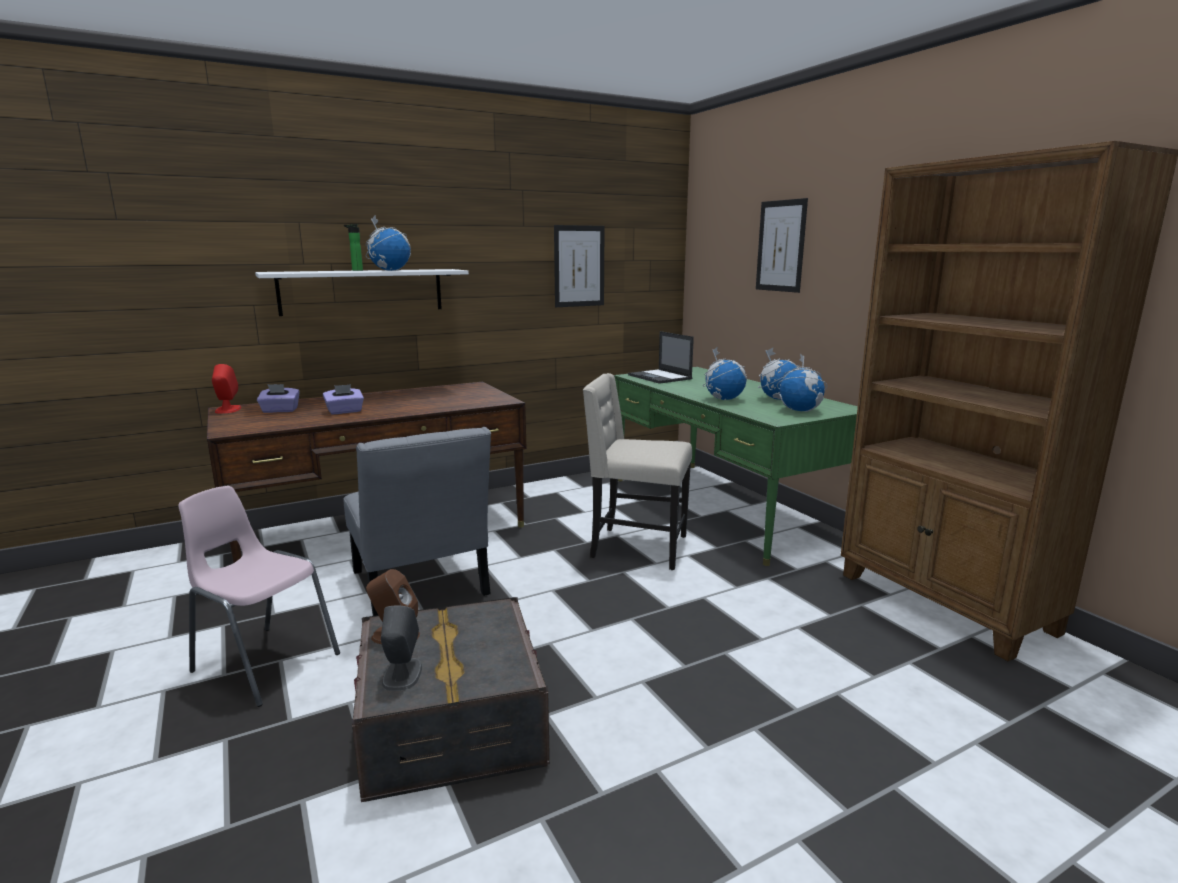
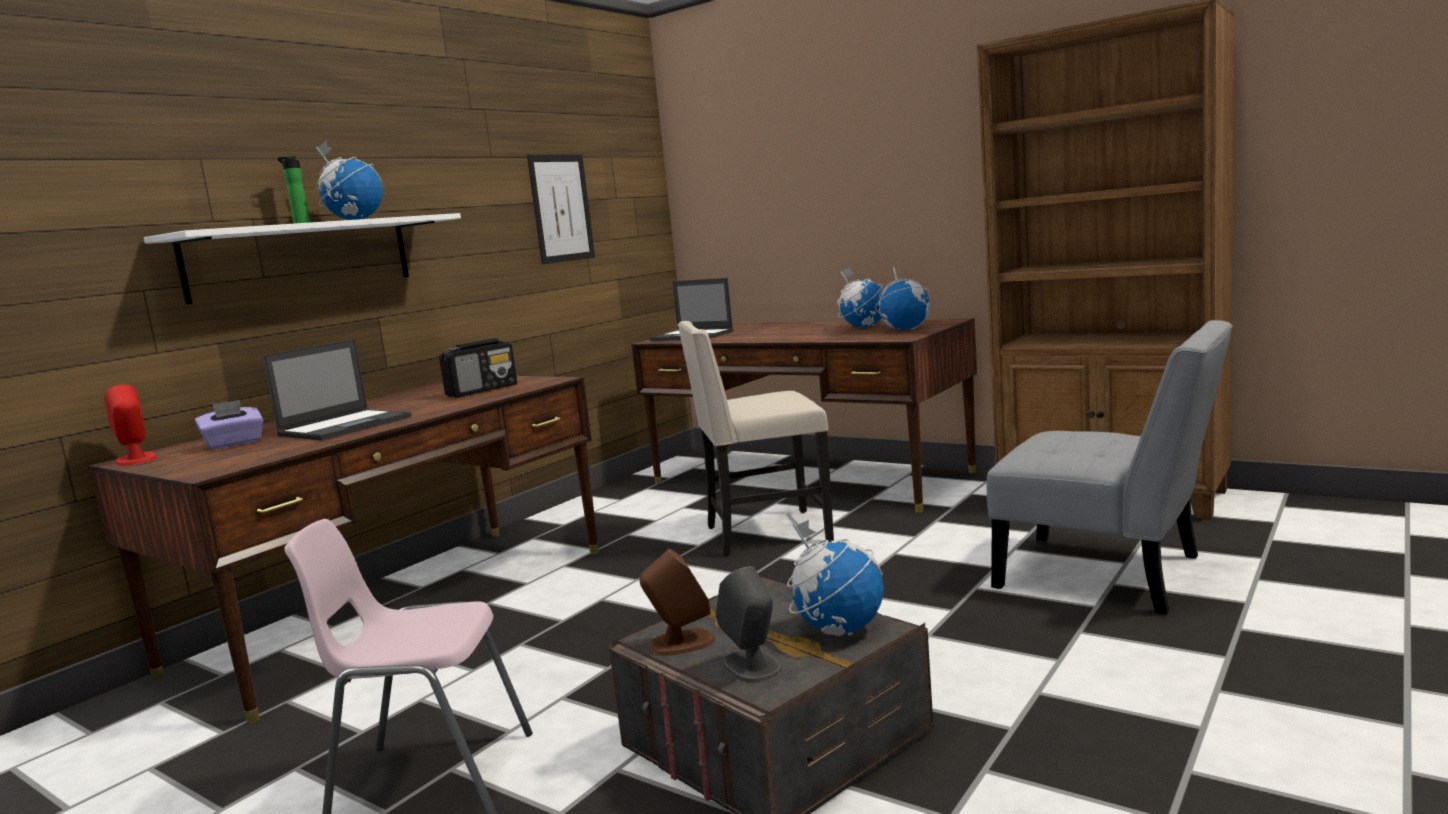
camera: 25 degrees left, 5 degrees down
purple tissue box [323,384,364,414] -> laptop [262,339,411,440]
grey chair [343,427,491,616] -> grey chair moved to [987,320,1233,614]
green desk [614,367,858,566] -> brown desk [631,318,977,513]
globe [703,348,747,400] -> globe moved to [787,520,884,636]
picture [756,198,808,293] -> none
none -> radio [439,338,517,397]

